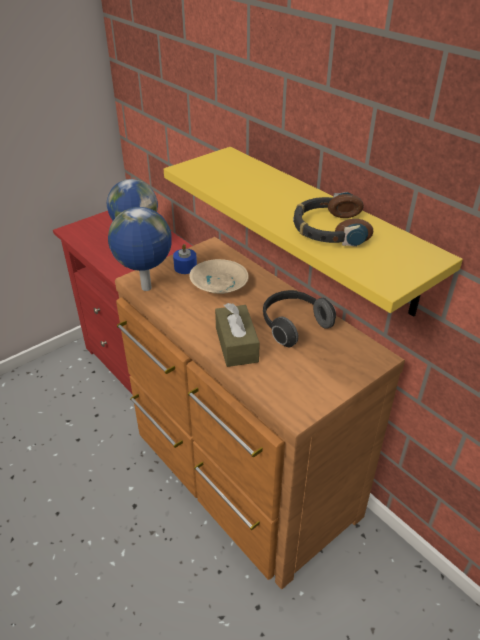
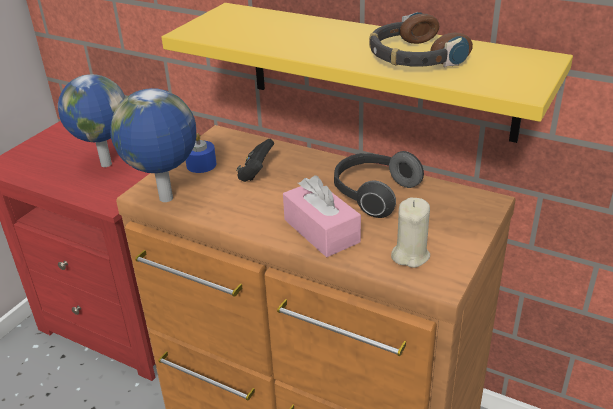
camera: 20 degrees left, 5 degrees down
beige bowl [189,259,249,294] -> black game controller [236,139,274,182]
brown tissue box [215,303,260,367] -> pink tissue box [283,175,361,257]
none -> beige candle [391,197,430,268]

